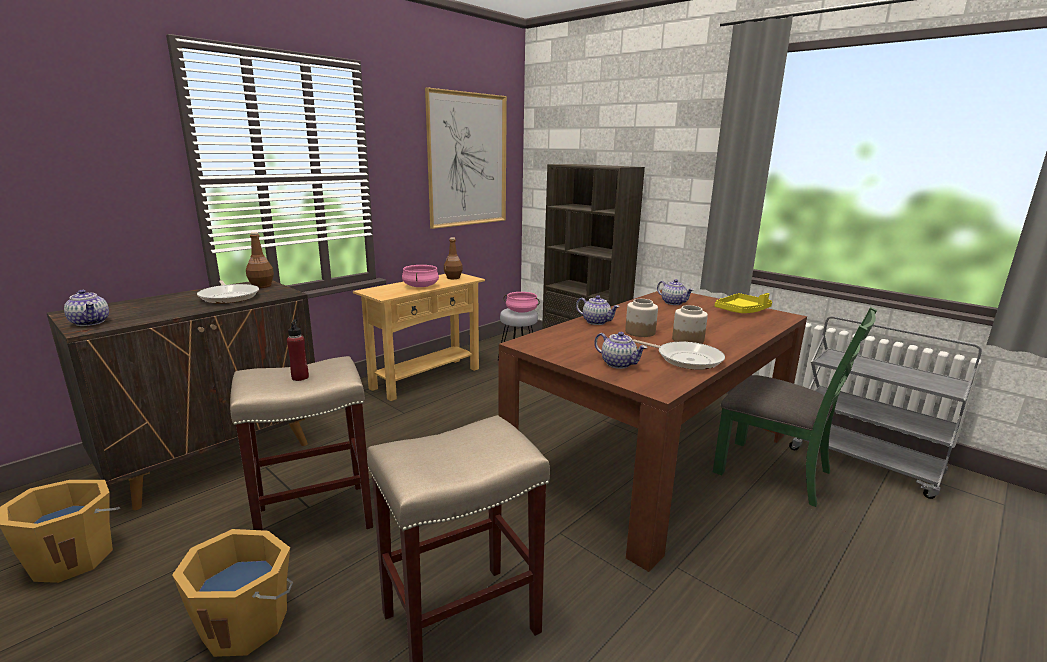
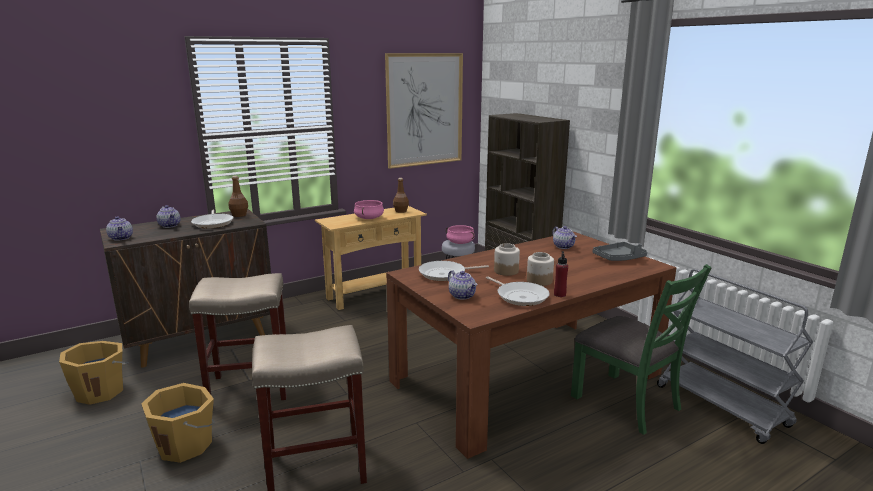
camera: 15 degrees right, 0 degrees up
red bottle [287,319,309,381] -> red bottle moved to [554,251,568,297]
teapot [576,295,619,325] -> teapot moved to [157,205,180,228]
yellow tray [715,293,772,313] -> grey tray [593,242,647,261]
none -> frying pan [419,261,489,281]

